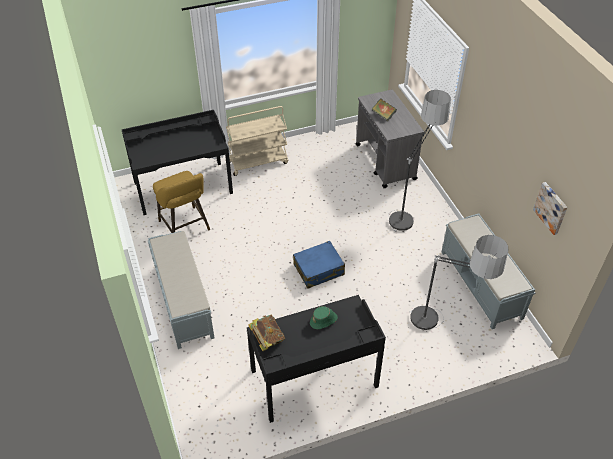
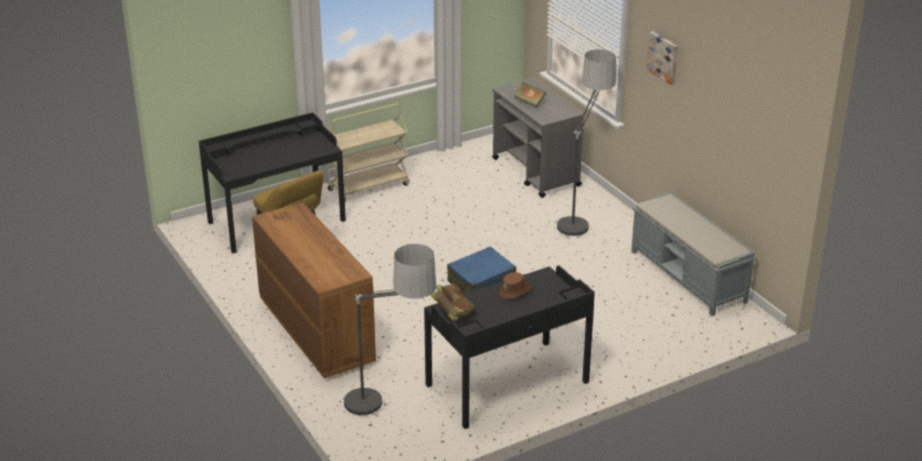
camera: 10 degrees left, 15 degrees down
grey bench [148,231,215,349] -> brown dresser [252,202,376,379]
green hat [310,306,338,329] -> brown hat [499,272,531,299]
floor lamp [409,235,508,330] -> floor lamp moved to [343,244,436,416]
picture [533,182,568,235] -> picture moved to [646,31,678,85]

